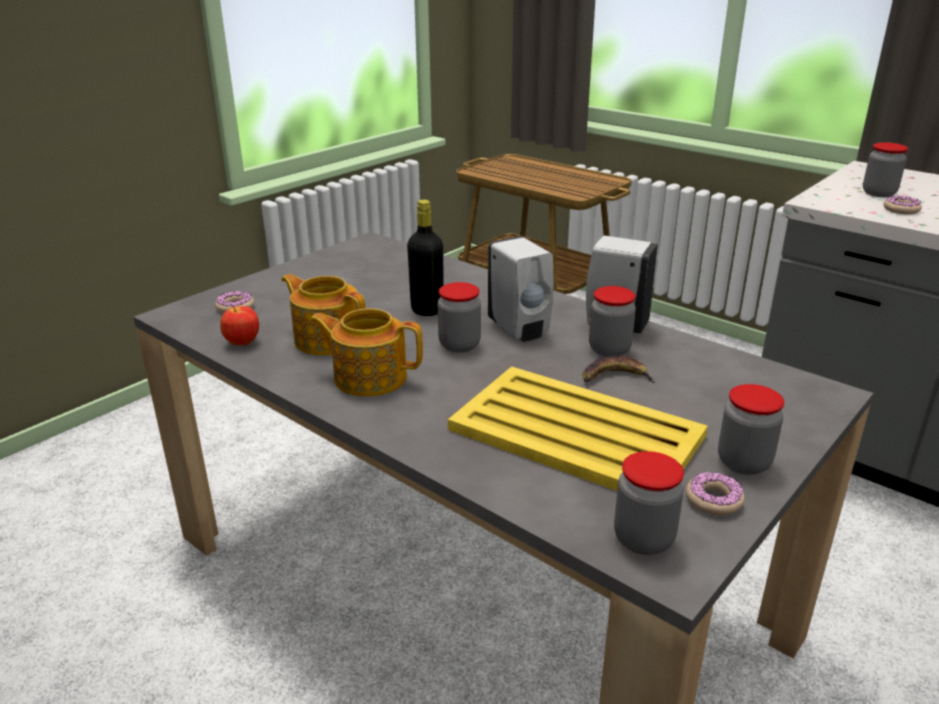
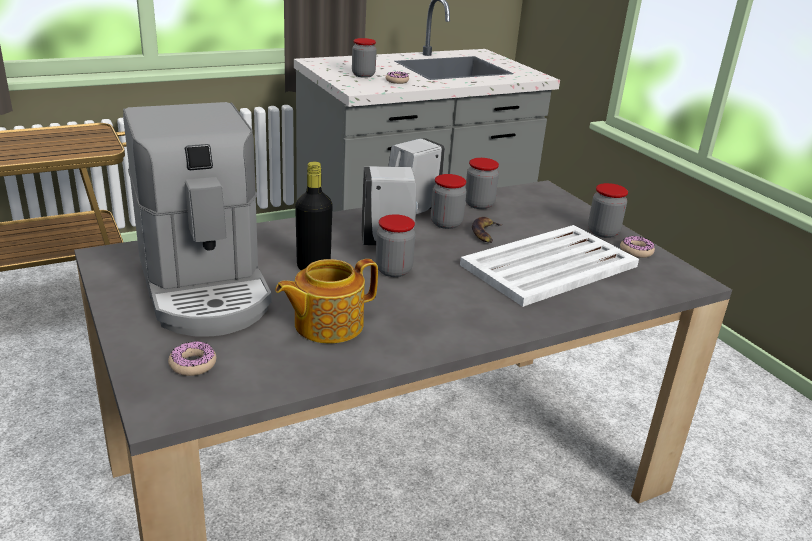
camera: 70 degrees left, 0 degrees up
apple [220,306,259,346] -> none
teapot [309,308,423,397] -> none
yellow tray [448,366,708,491] -> white tray [460,225,639,307]
jar [614,451,684,555] -> jar moved to [465,158,499,209]
none -> coffee machine [123,102,272,337]

